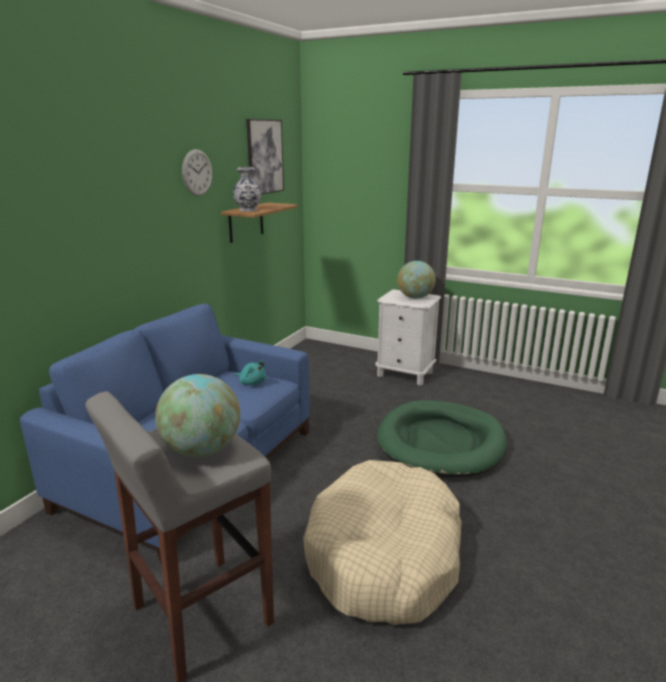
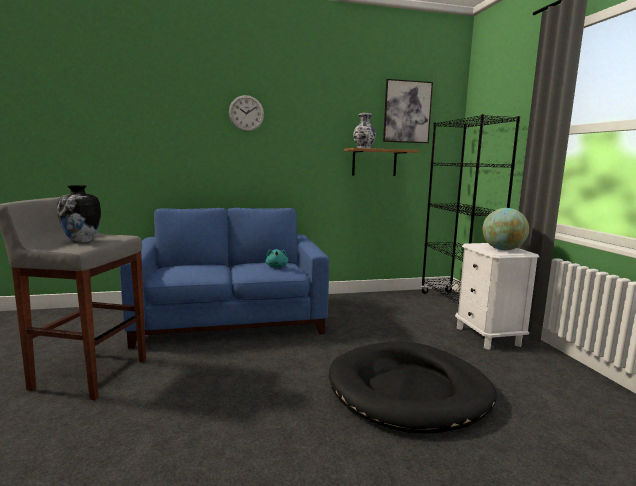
camera: 50 degrees right, 10 degrees down
globe [155,374,240,457] -> vase [57,185,101,243]
wall clock [182,149,212,196] -> wall clock moved to [229,95,264,132]
beige dog bed [303,460,461,625] -> none
green dog bed [377,400,507,478] -> black dog bed [329,342,497,434]
none -> black bookcase [421,114,520,304]

